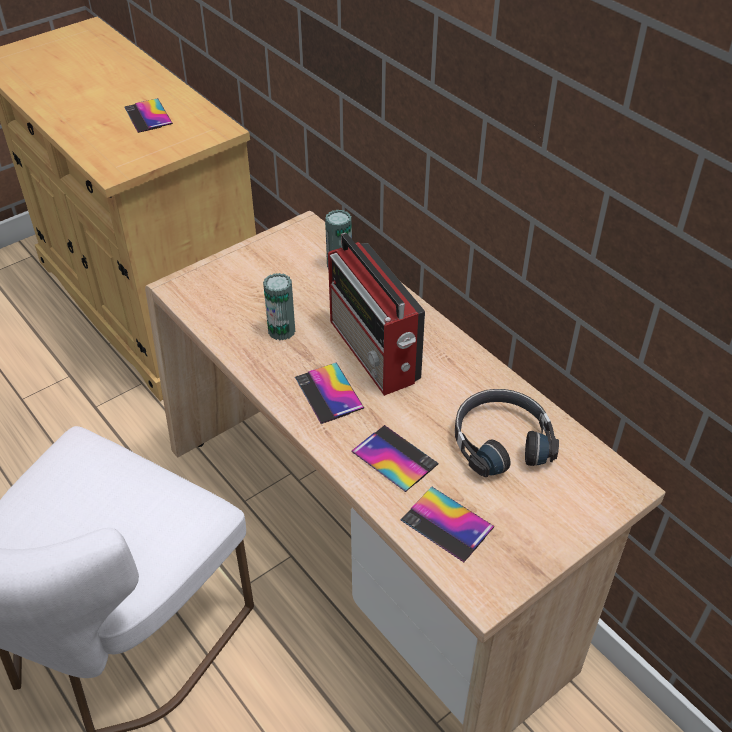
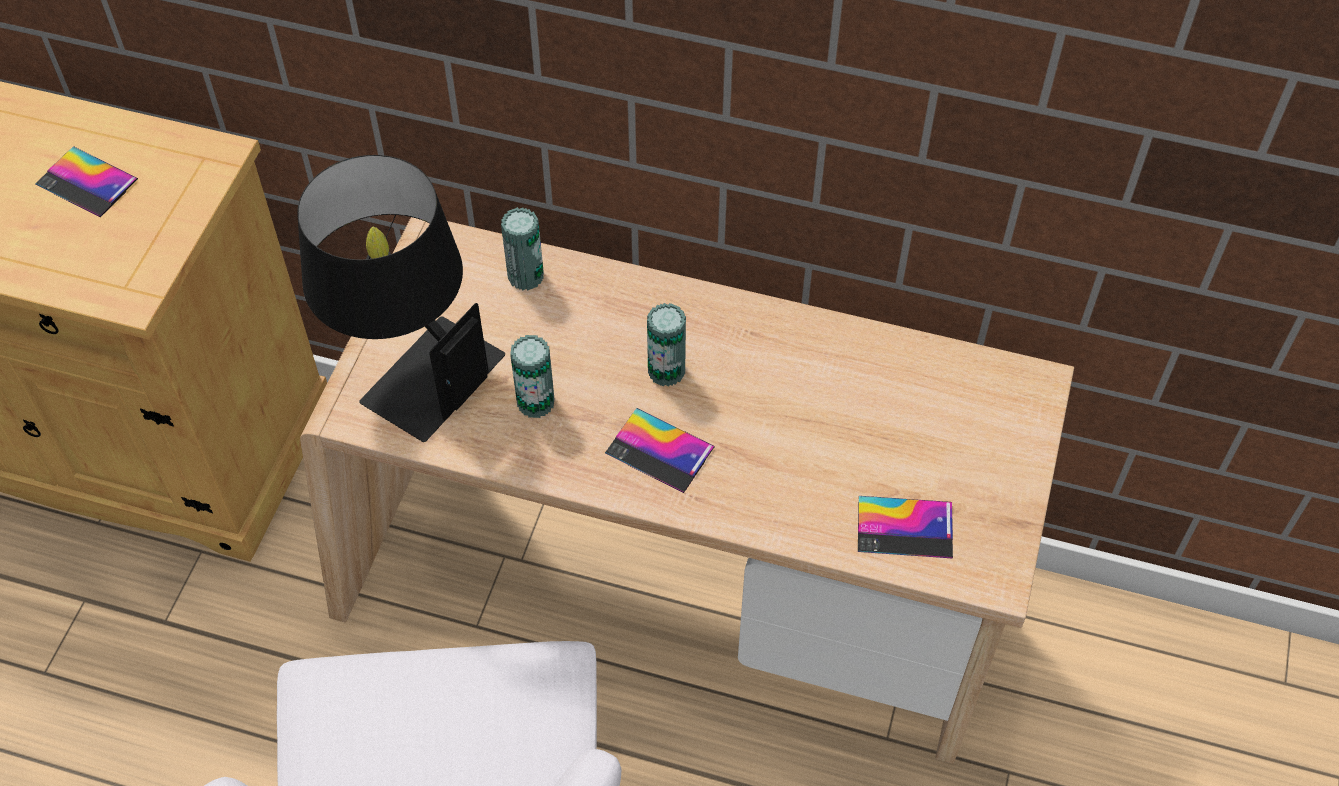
camera: 35 degrees left, 10 degrees up
radio [328,233,425,396] -> can [647,303,686,387]
phone [351,425,439,492] -> none
black headphones [455,389,559,477] -> none
none -> black table lamp [297,155,505,442]

